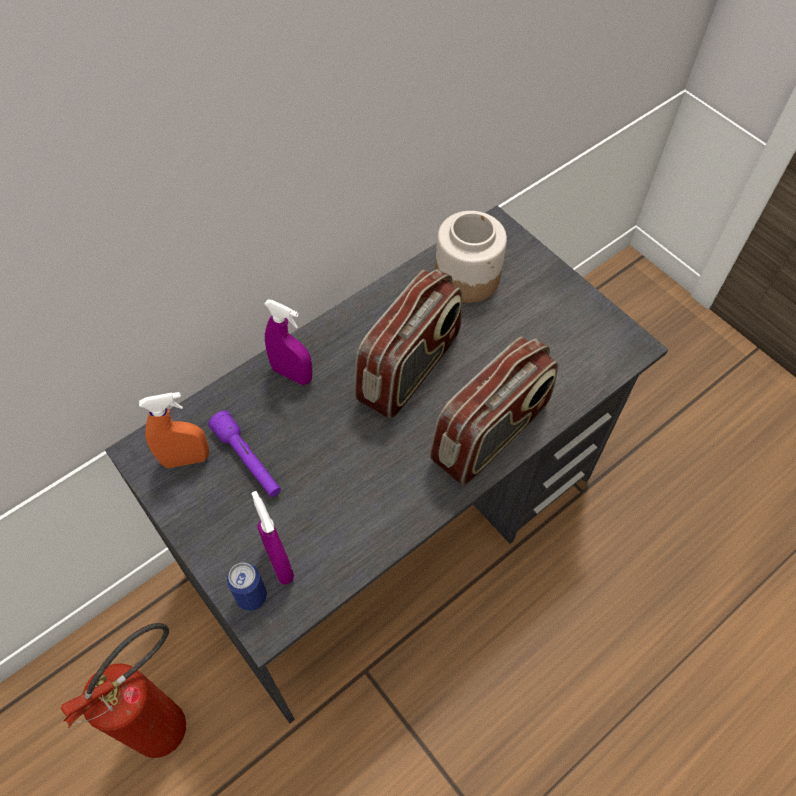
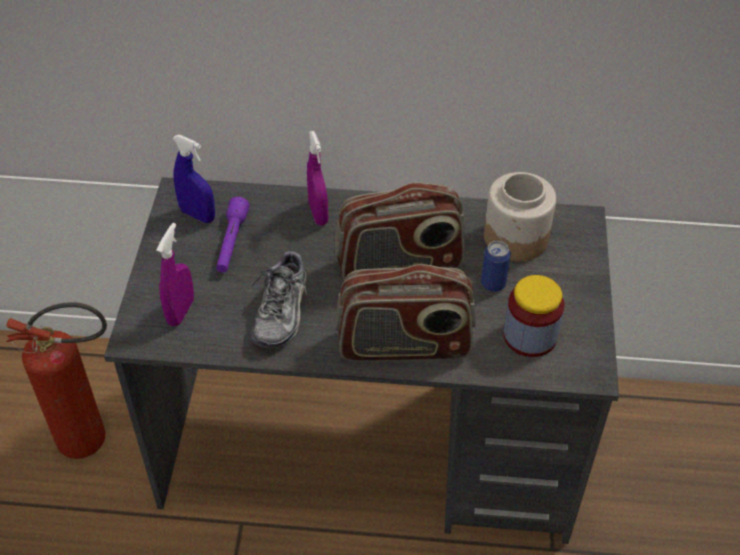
camera: 45 degrees right, 10 degrees down
orange spray bottle [139,392,209,468] -> blue spray bottle [172,135,215,223]
can [227,562,267,611] -> can moved to [481,241,511,292]
none -> shoe [250,246,307,348]
none -> jar [503,275,565,357]

